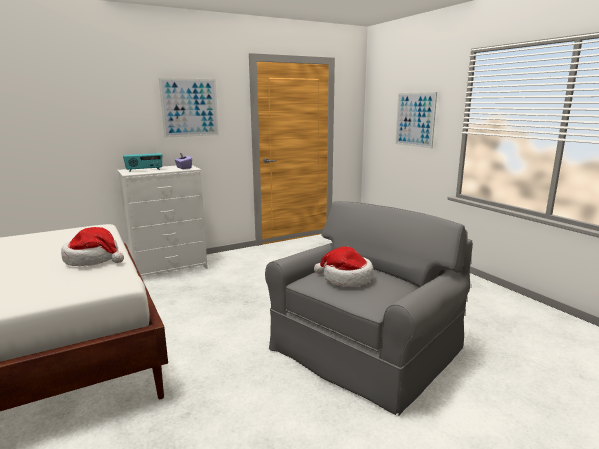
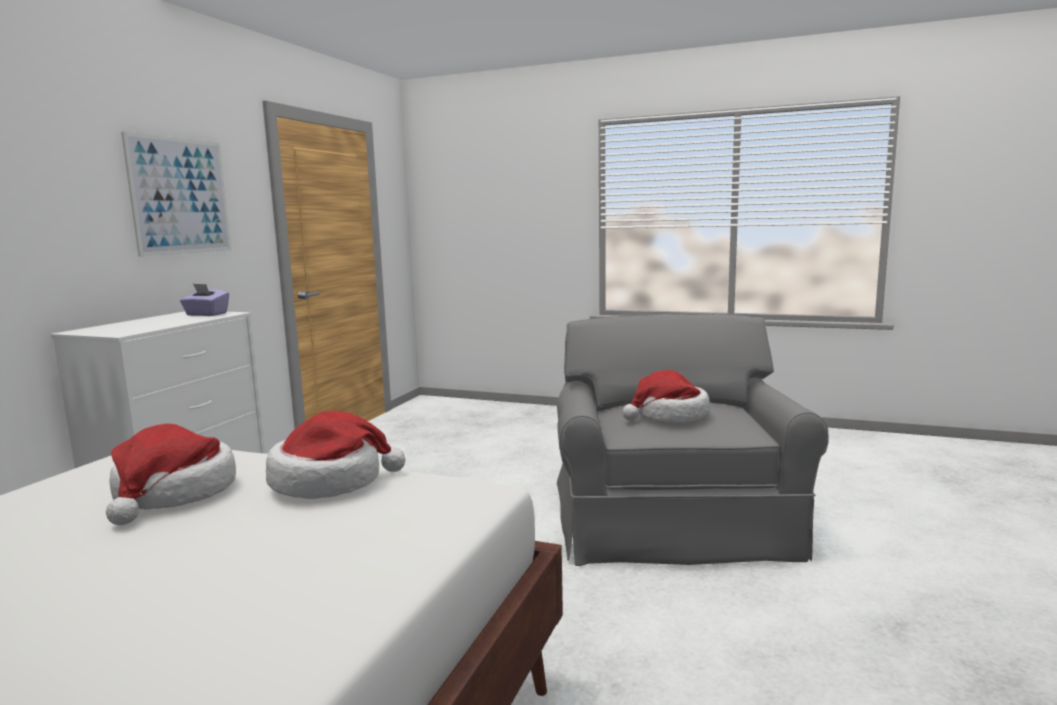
camera: 40 degrees left, 5 degrees down
radio [123,153,162,172] -> none
picture [395,92,437,148] -> none
none -> hat [106,424,236,525]

